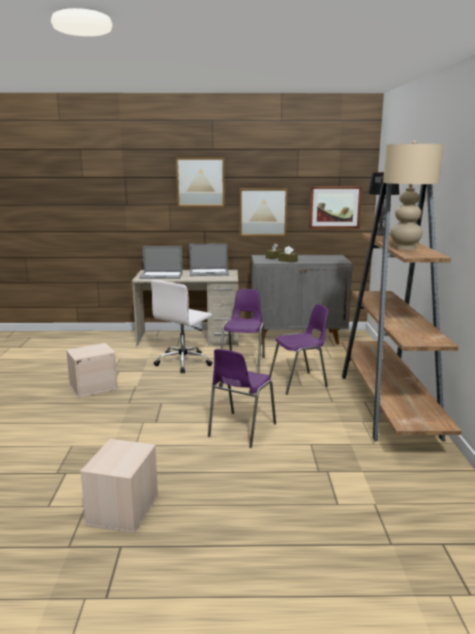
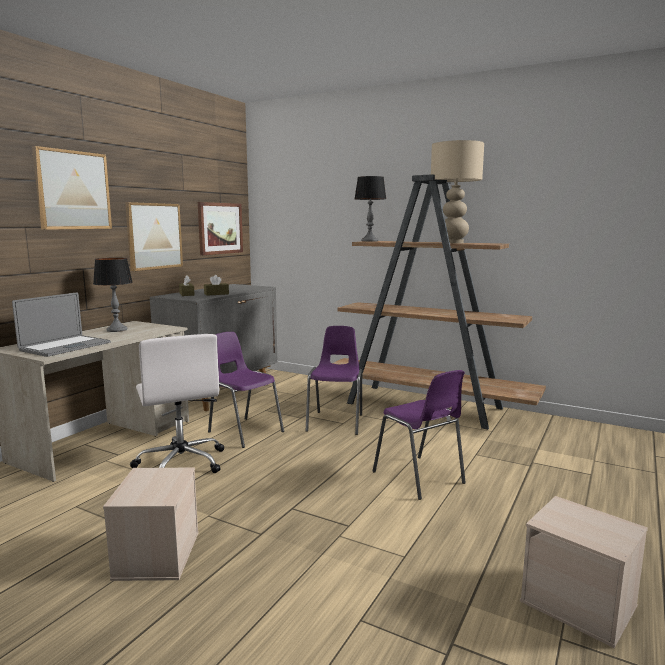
camera: 60 degrees left, 5 degrees down
laptop [189,243,229,276] -> table lamp [93,258,133,332]

